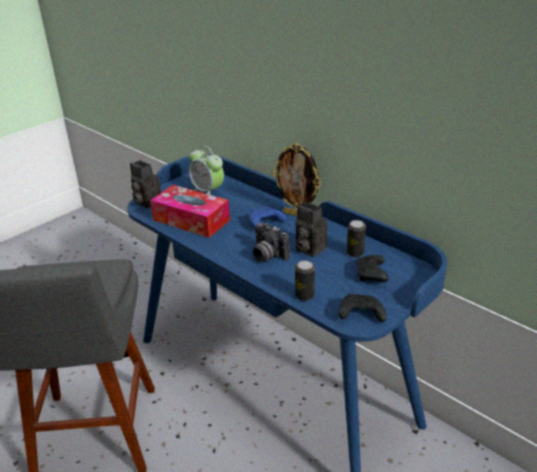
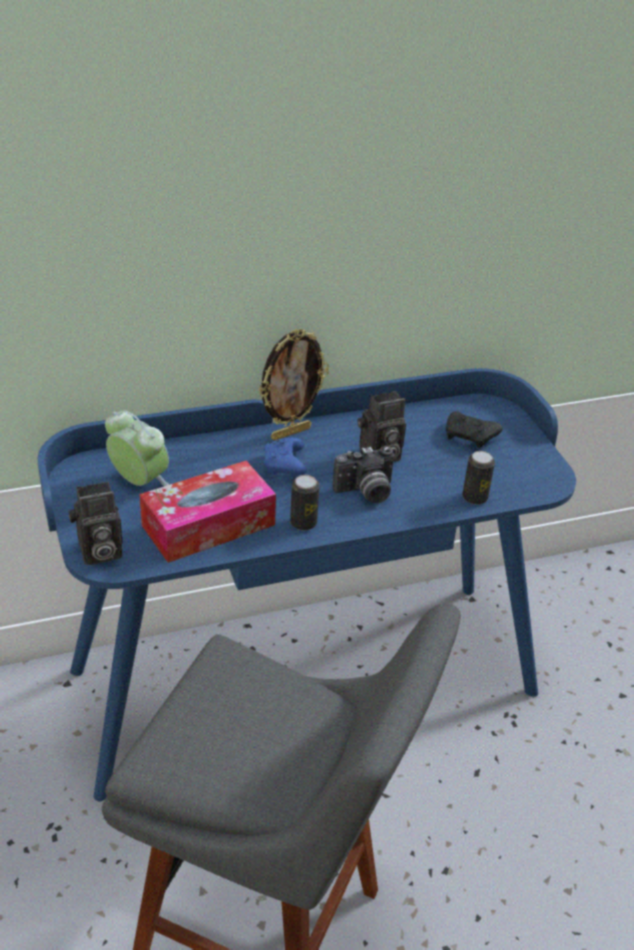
camera: 65 degrees left, 5 degrees up
alarm clock [189,146,224,195] -> alarm clock turned 120 degrees counterclockwise [105,411,169,486]
black game controller [339,294,387,322] -> none
can [347,220,366,257] -> can moved to [290,475,320,531]

